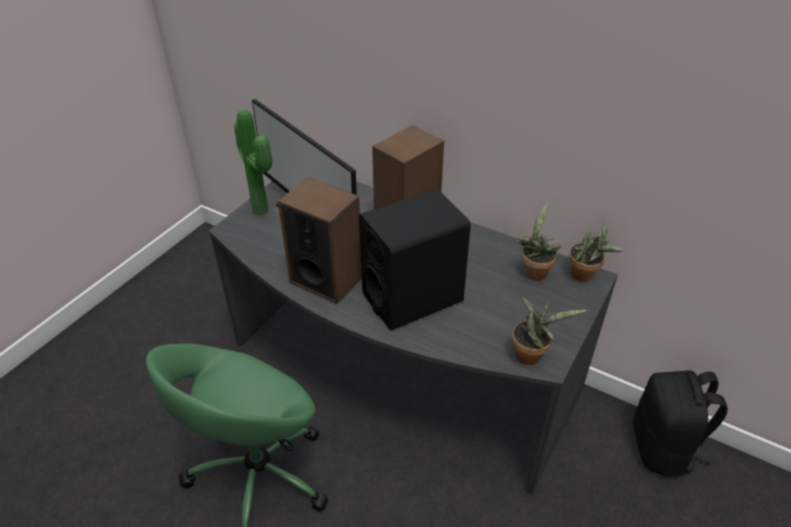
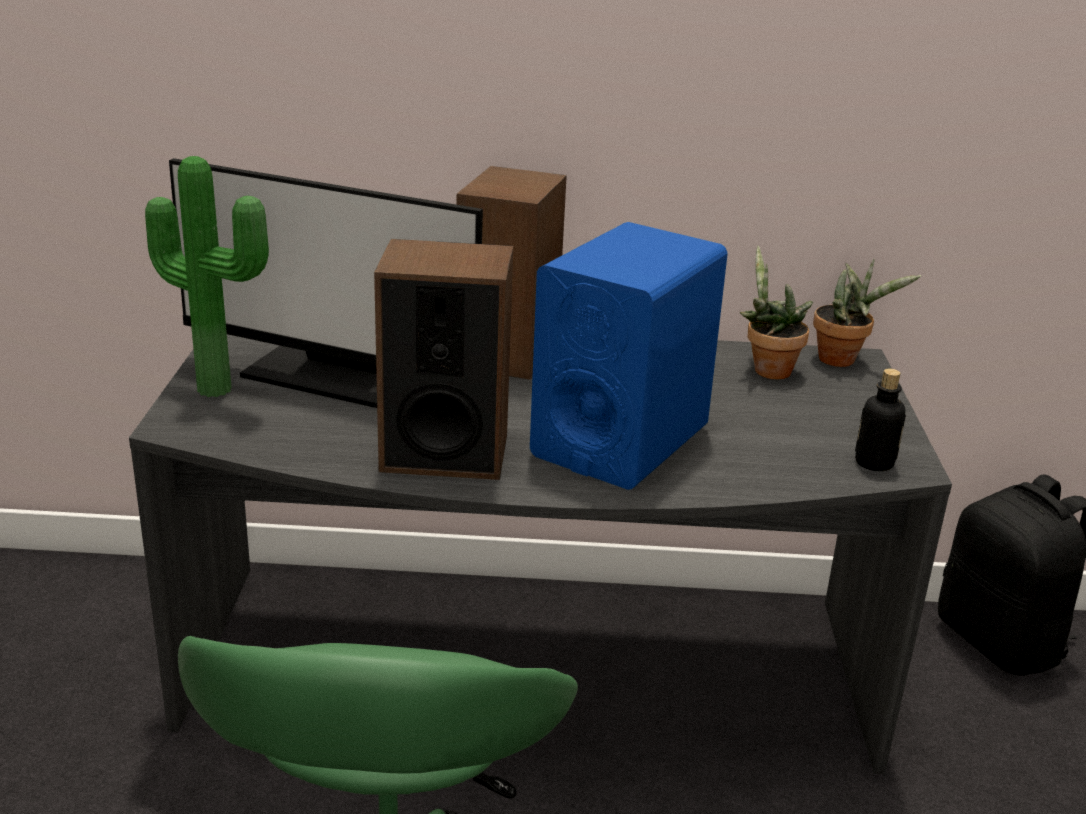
camera: 30 degrees left, 15 degrees down
black speaker [359,188,471,331] -> blue speaker [530,222,728,490]
potted plant [512,296,586,365] -> bottle [855,369,906,471]

